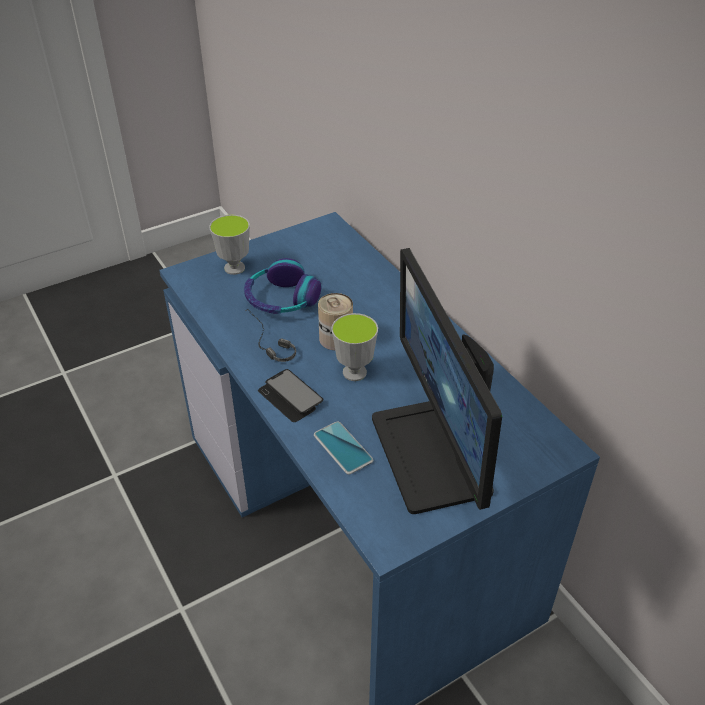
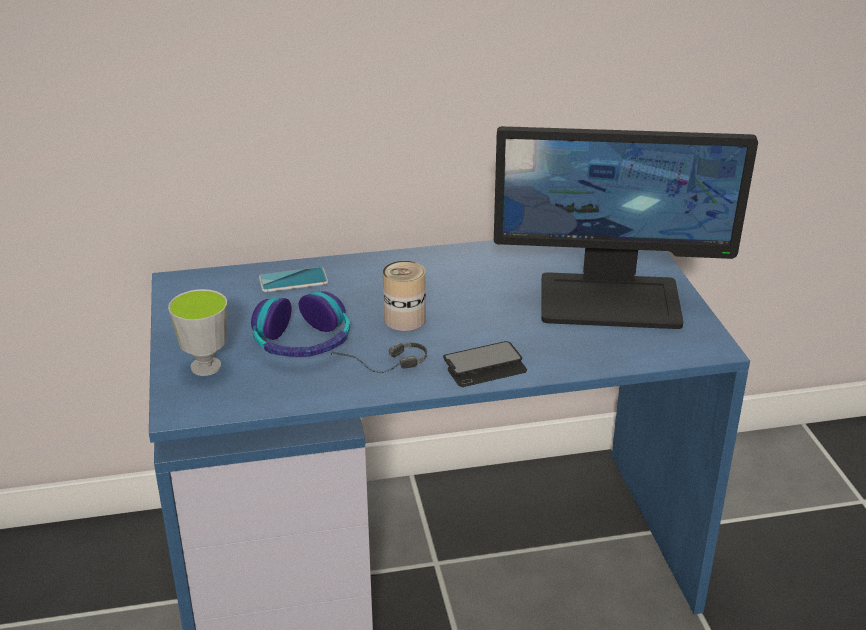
camera: 70 degrees left, 10 degrees down
phone [314,421,373,475] -> phone moved to [259,267,328,292]
cup [331,313,378,381] -> none

